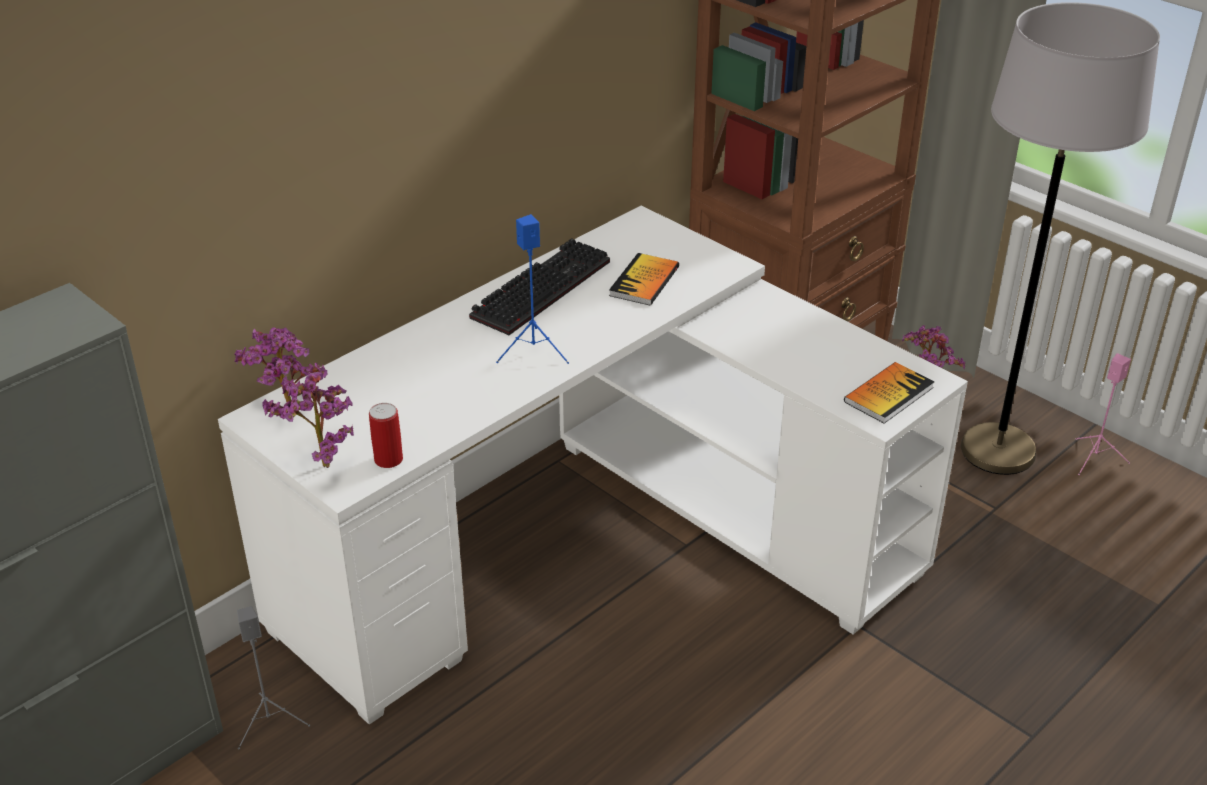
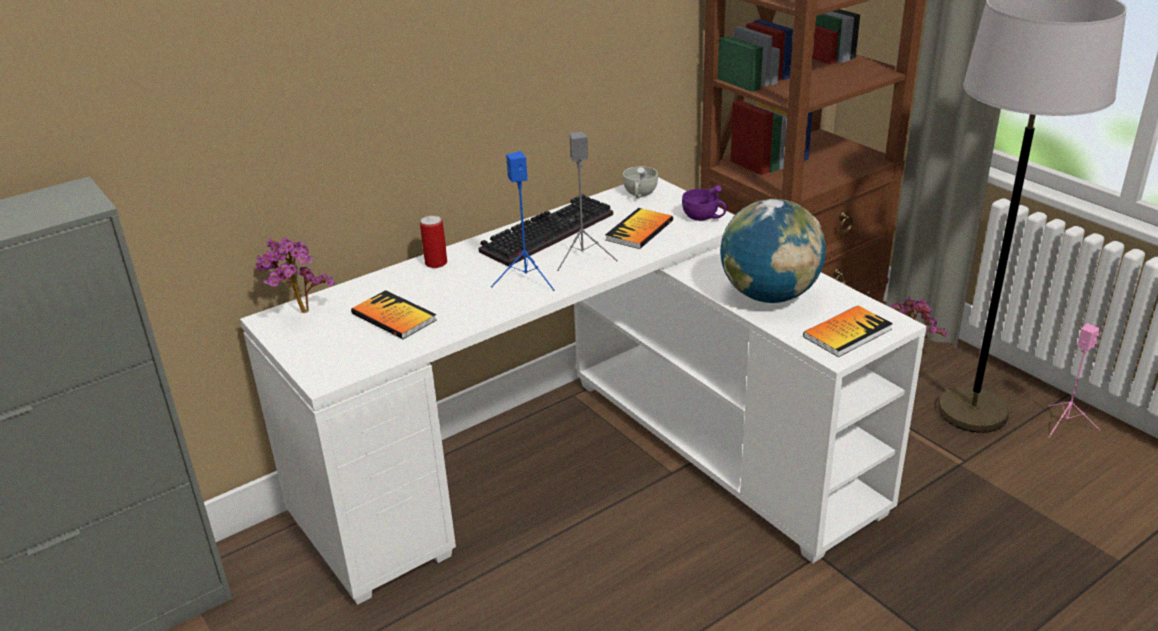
camera: 10 degrees right, 5 degrees down
grey speaker [237,606,310,750] -> grey speaker moved to [557,131,618,271]
potted plant [262,372,354,468] -> none
can [369,403,403,468] -> can moved to [420,215,447,268]
none -> book [351,290,436,339]
none -> white cup [623,166,658,198]
none -> purple cup [682,185,726,221]
none -> globe [720,199,826,303]

